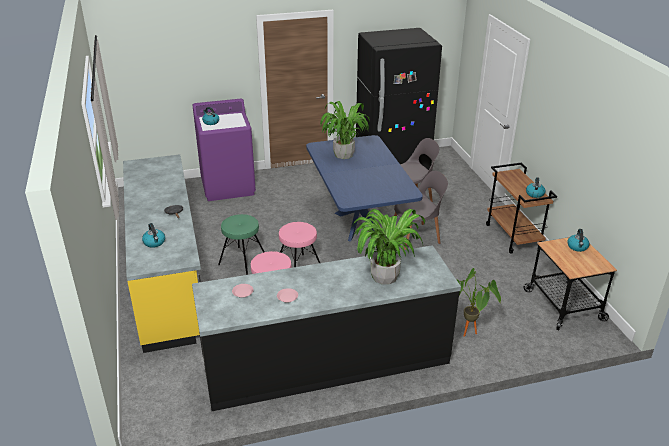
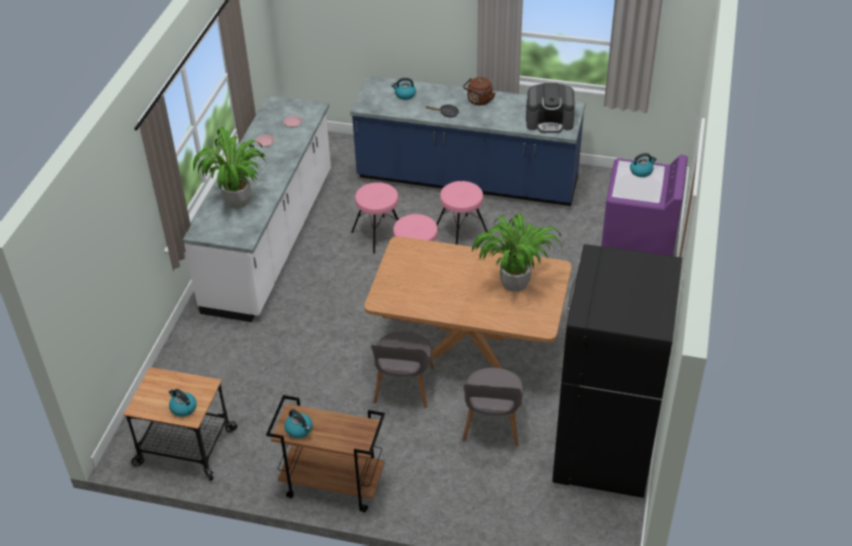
camera: 120 degrees right, 10 degrees up
yellow counter [123,154,201,353] -> blue counter [350,76,586,206]
black counter [192,245,461,411] -> white counter [183,95,331,322]
green stool [218,214,264,275] -> pink stool [437,181,487,245]
blue dining table [306,135,423,242] -> brown dining table [364,236,571,369]
potted plant [457,268,501,337] -> none
none -> brown kettle [463,77,495,105]
none -> coffee machine [526,83,575,133]

